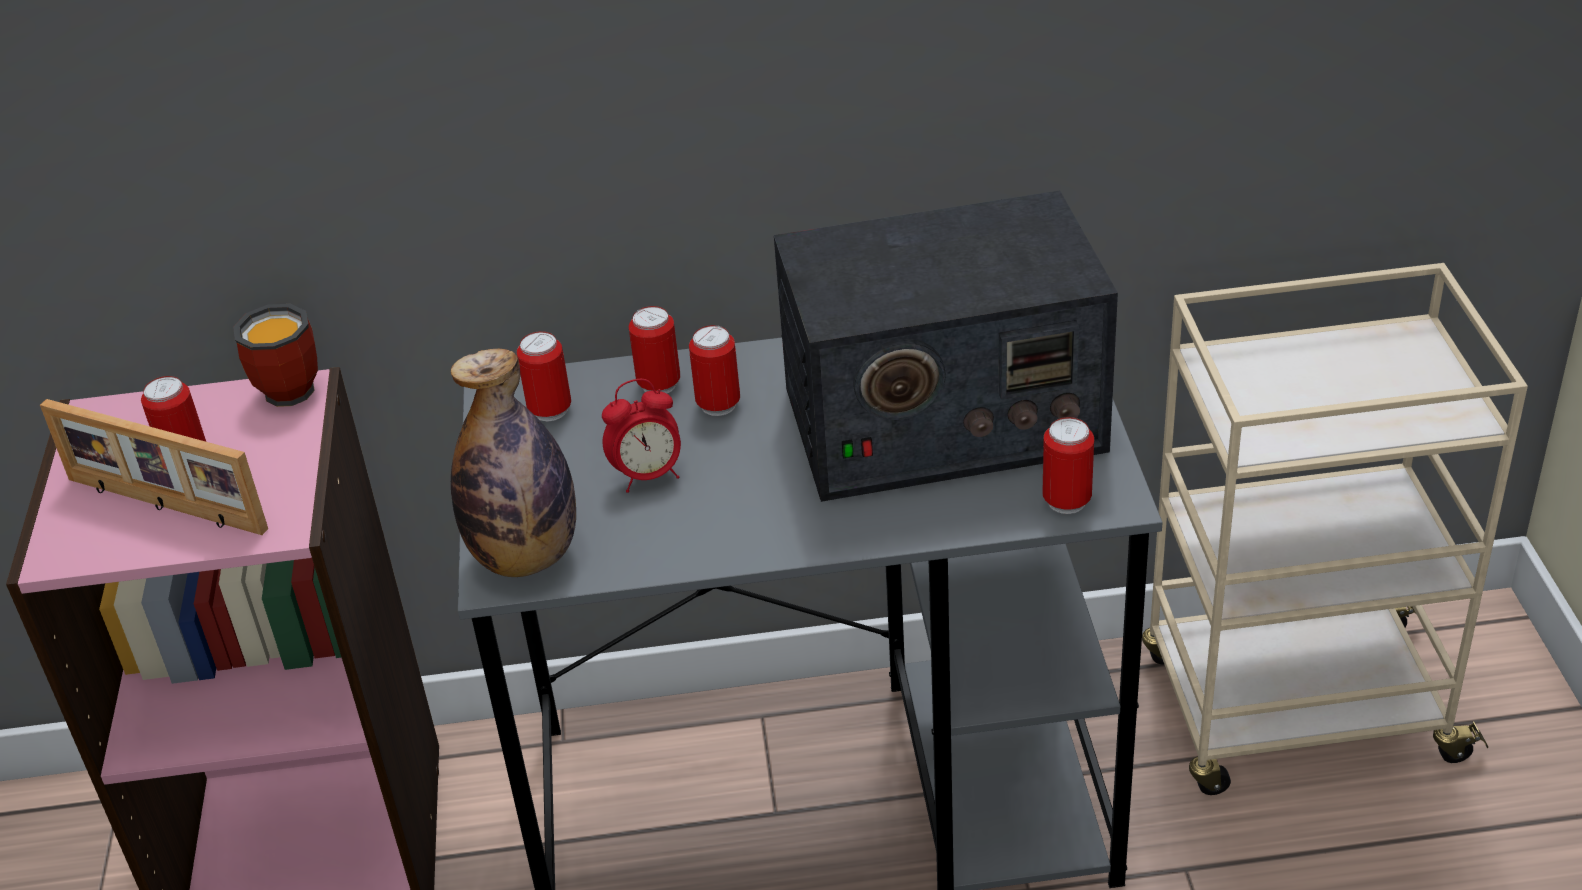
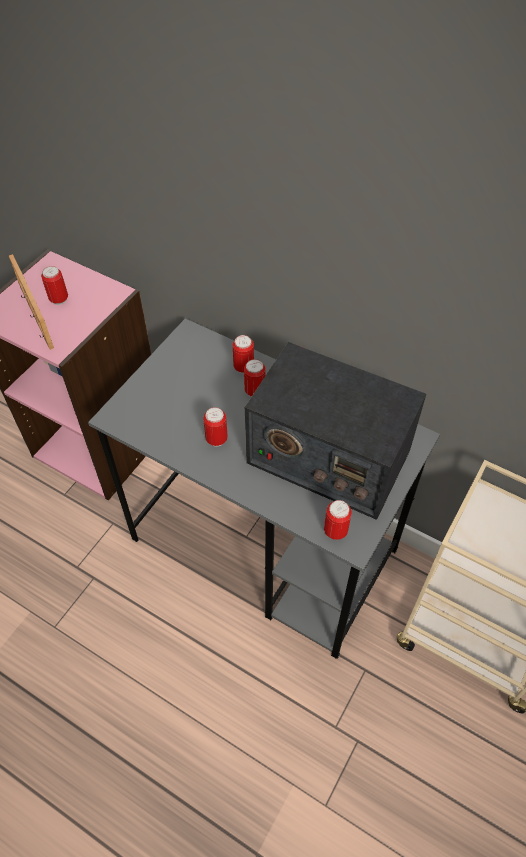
camera: 35 degrees right, 15 degrees up
mug [233,304,318,407] -> none
bottle [451,349,576,577] -> none
can [517,331,571,422] -> can moved to [203,407,228,446]
alarm clock [602,379,681,493] -> none

